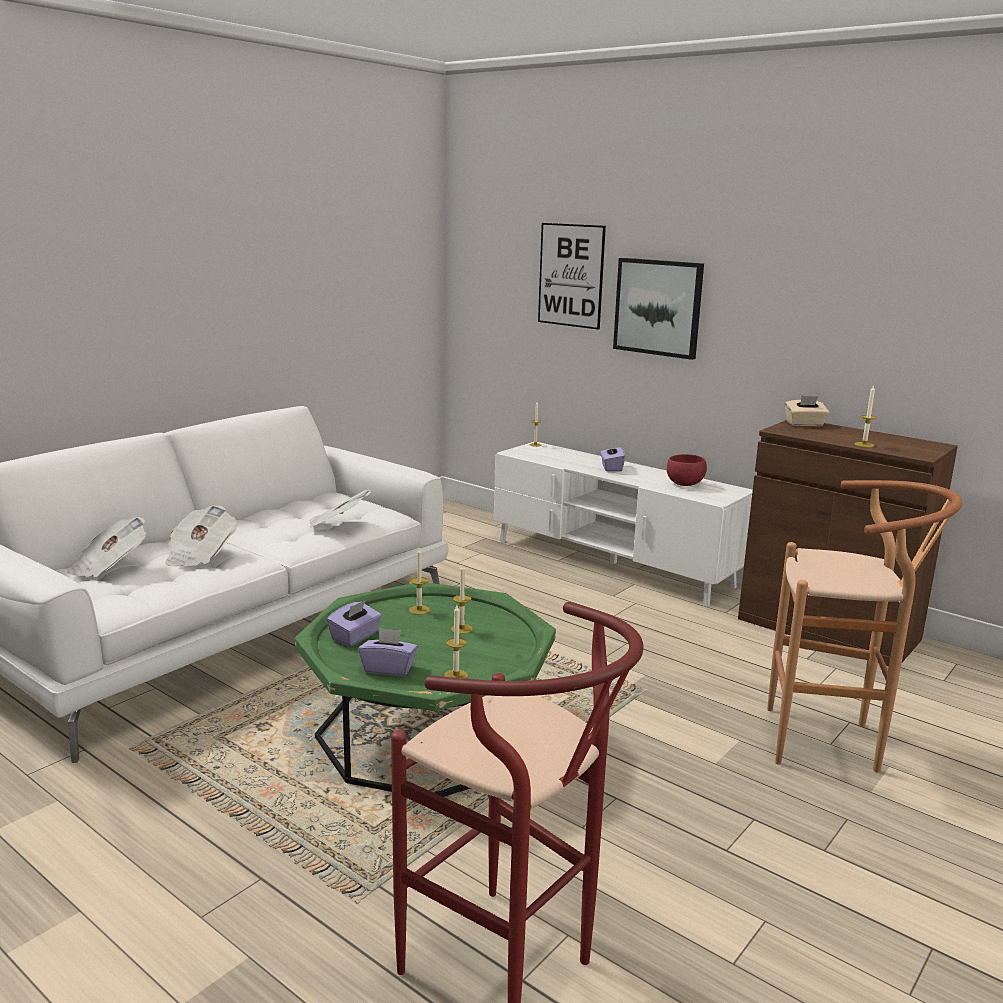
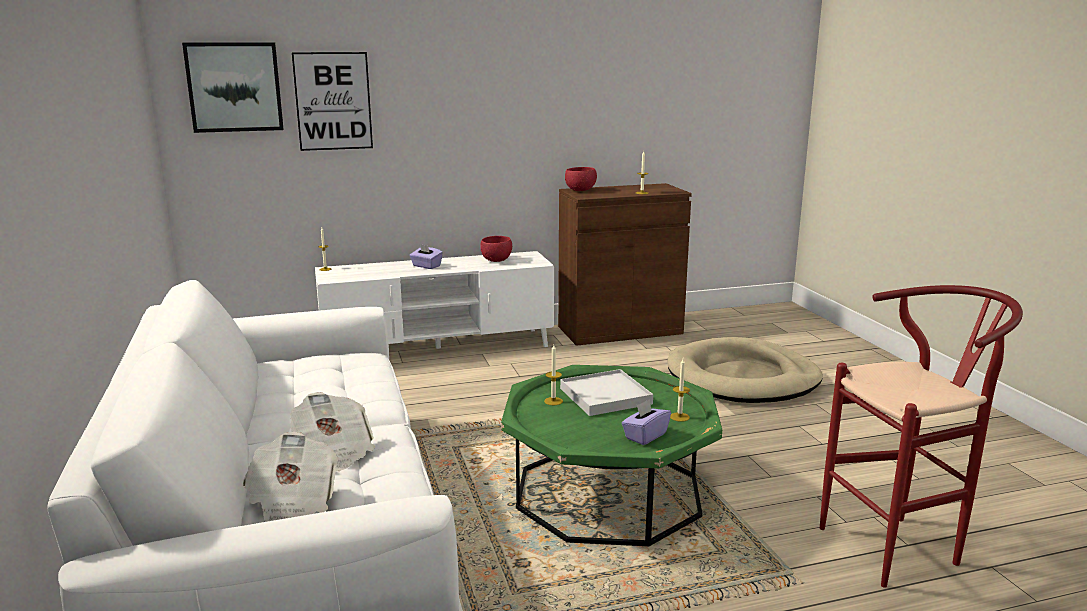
camera: 55 degrees left, 0 degrees up
newspaper [309,489,371,528] -> none
purple tissue box [327,600,382,646] -> none
candle [451,564,472,634] -> white tray [560,369,653,416]
picture [613,258,704,360] -> picture moved to [182,42,284,133]
brown stool [767,480,962,772] -> beige dog bed [667,337,823,403]
beige tissue box [785,396,829,427] -> red bowl [565,167,597,191]

